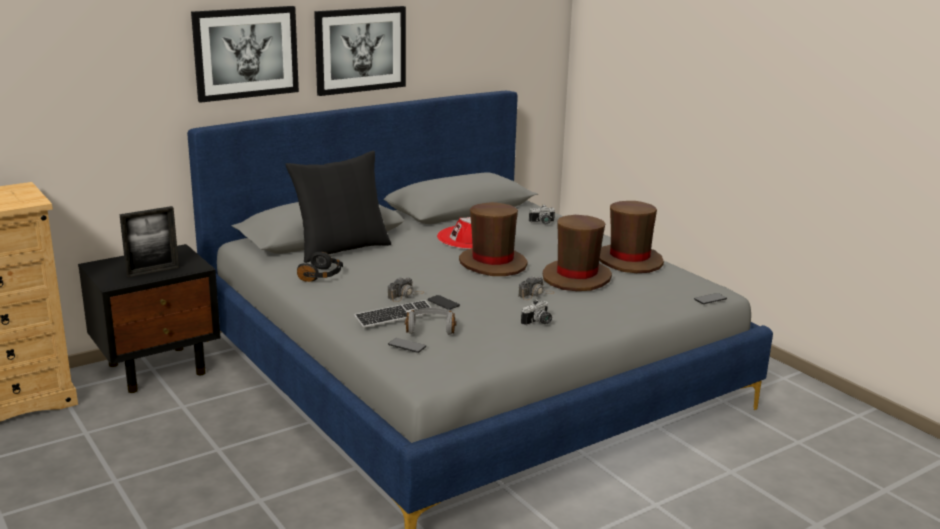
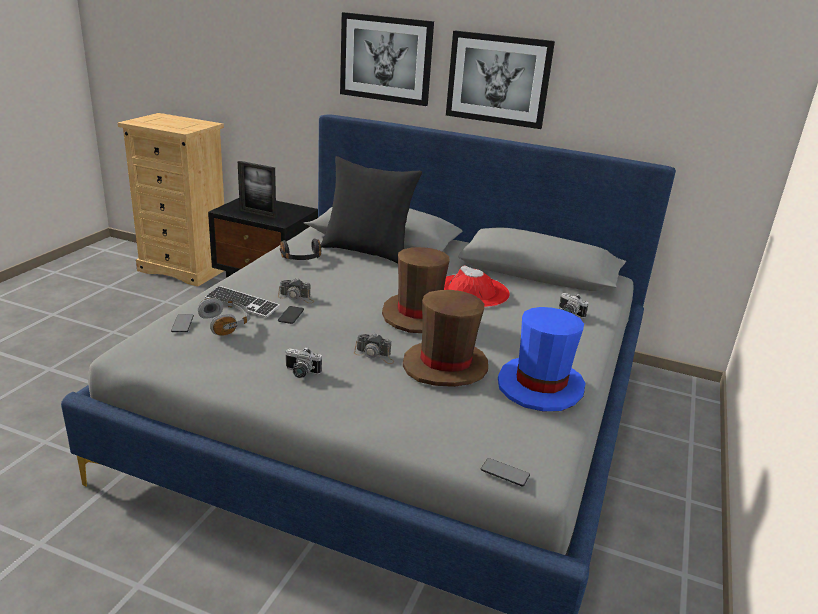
camera: 55 degrees right, 5 degrees up
brown hat [599,201,664,273] -> blue hat [498,307,586,411]

